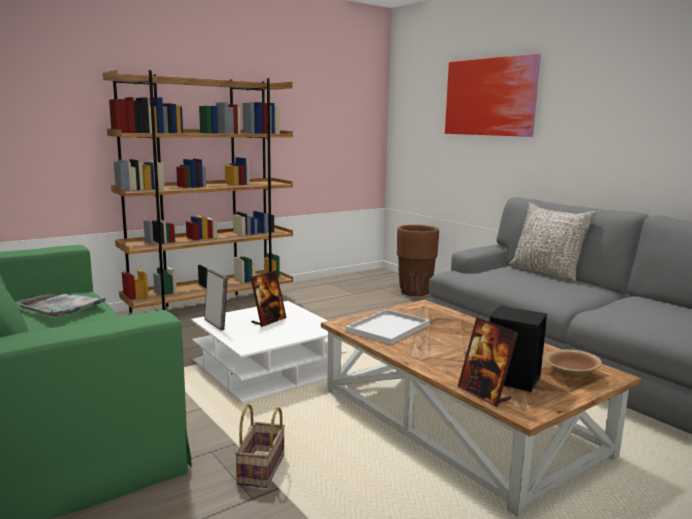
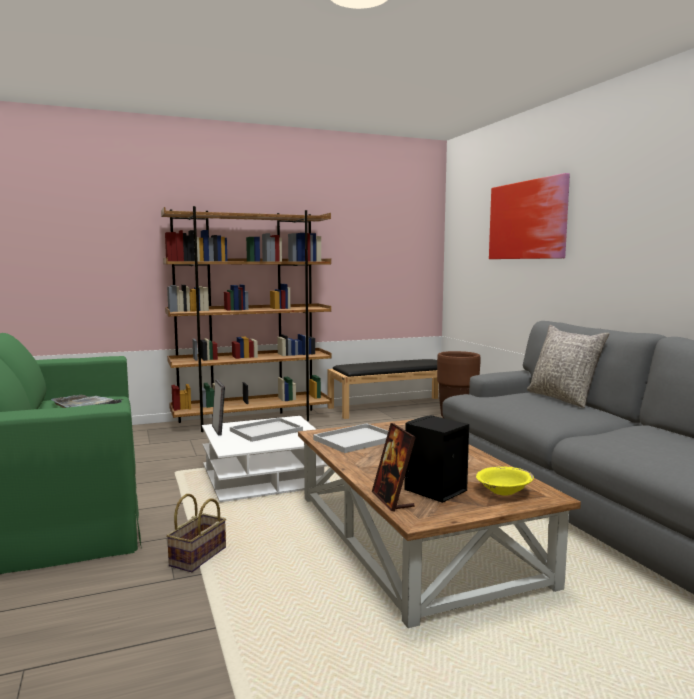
camera: 15 degrees right, 5 degrees down
picture frame [250,270,286,327] -> white tray [230,418,303,442]
brown bowl [545,349,602,378] -> yellow bowl [476,466,534,496]
none -> black bench [327,359,439,419]

